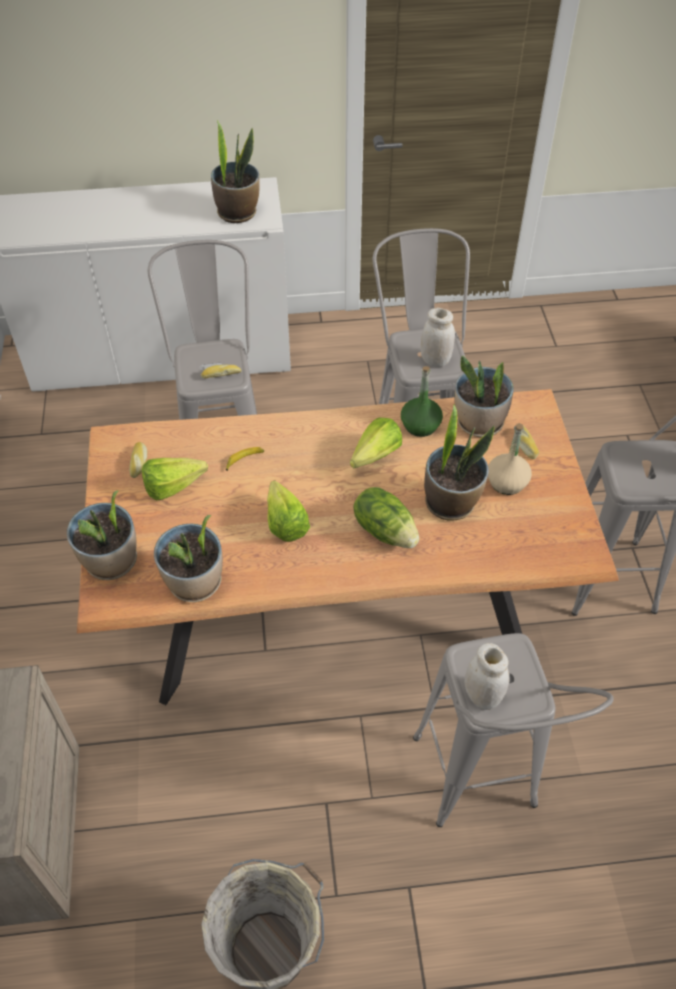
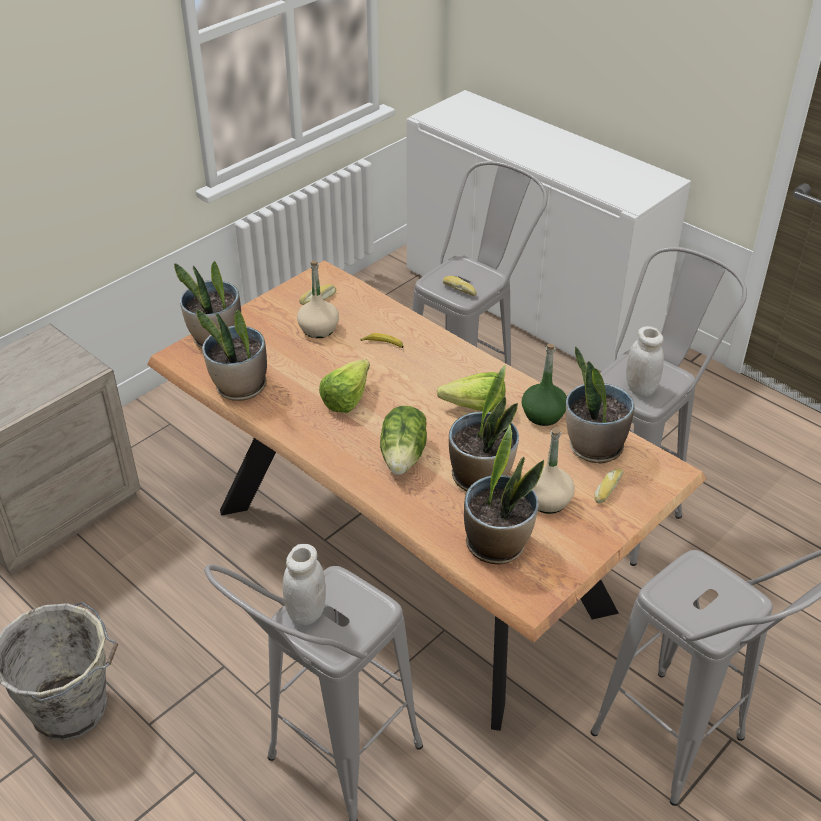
camera: 50 degrees right, 10 degrees down
lettuce [142,458,208,500] -> beige bottle [297,261,339,338]
potted plant [211,121,260,223] -> potted plant moved to [464,425,544,564]

